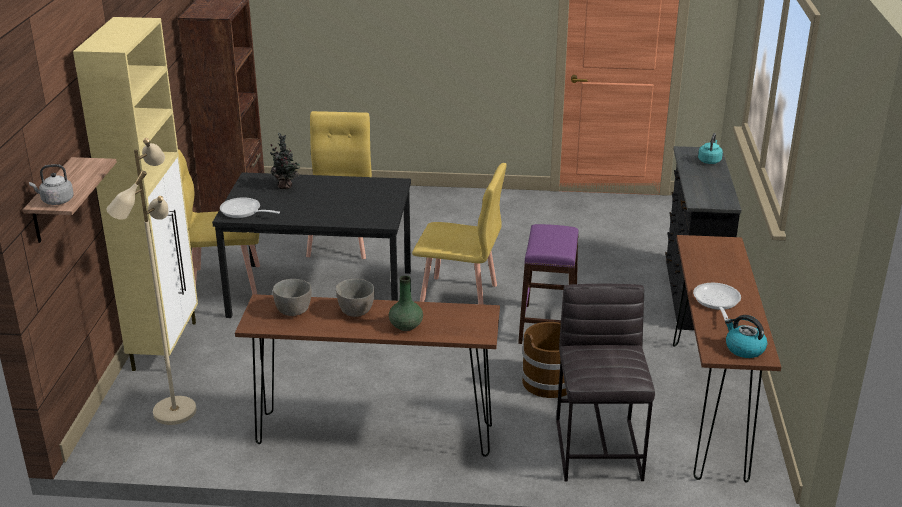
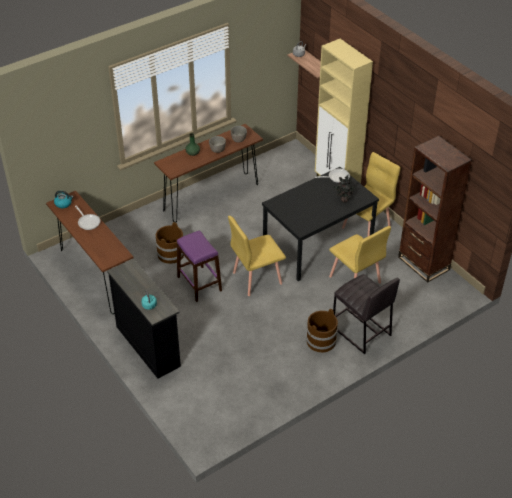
camera: 140 degrees right, 15 degrees up
beige floor lamp [106,138,196,425] -> none
grey stool [556,284,655,481] -> grey stool moved to [333,274,400,354]
none -> brown bucket [306,309,338,353]

